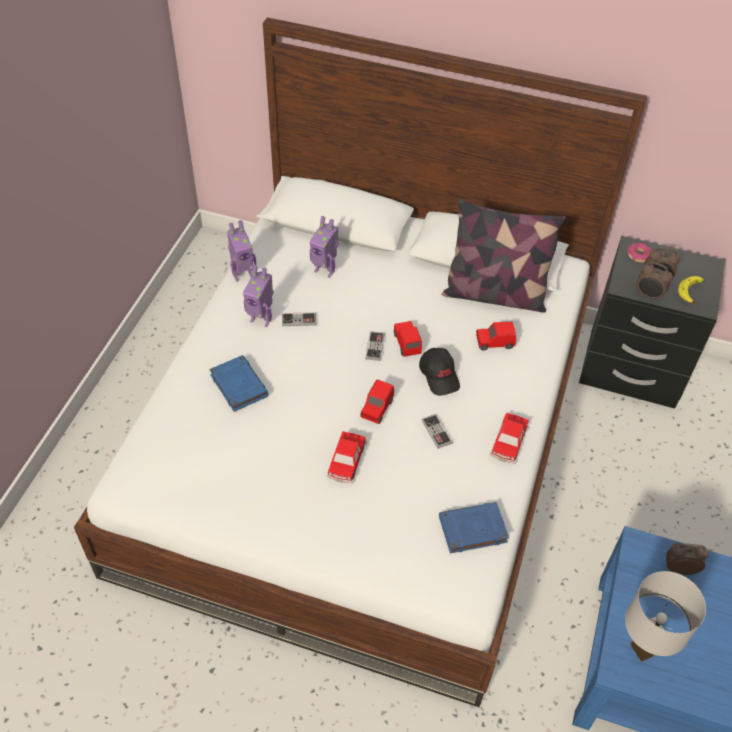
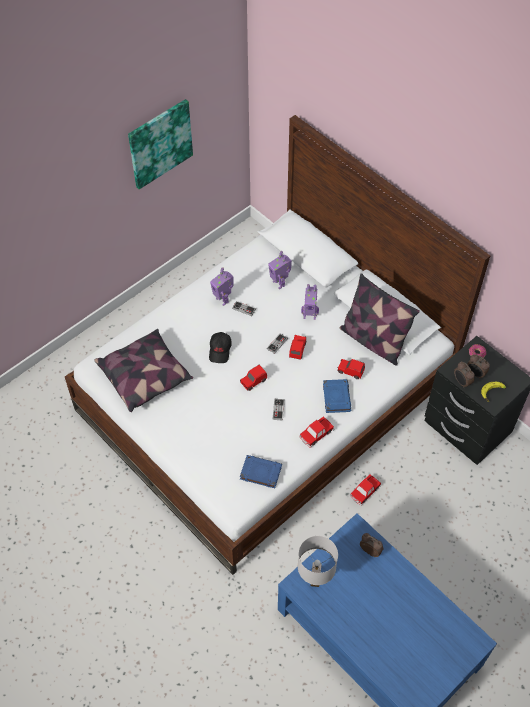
camera: 30 degrees right, 5 degrees up
blue book [209,355,269,412] -> blue book moved to [323,379,351,413]
toy robot [227,220,256,282] -> toy robot moved to [301,284,319,320]
toy car [327,431,367,483] -> toy car moved to [350,475,382,506]
black cap [419,348,460,396] -> black cap moved to [209,332,232,363]
none -> pillow [94,329,193,412]
none -> picture [128,99,193,189]

